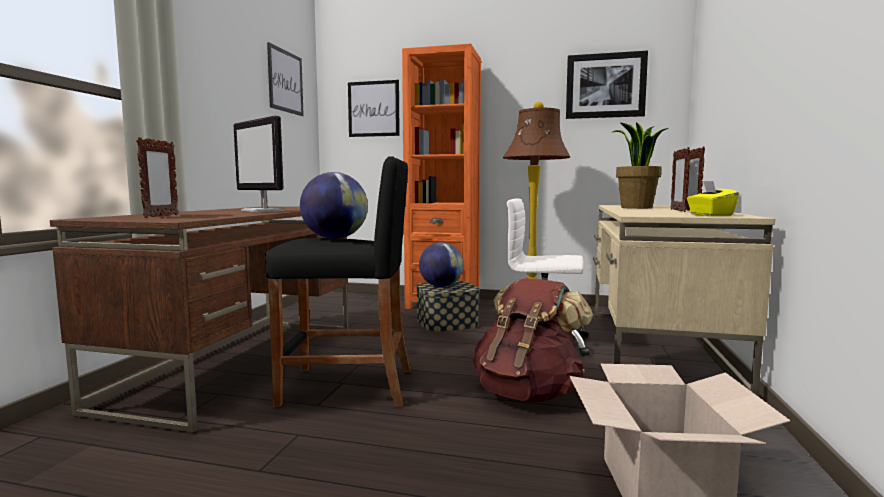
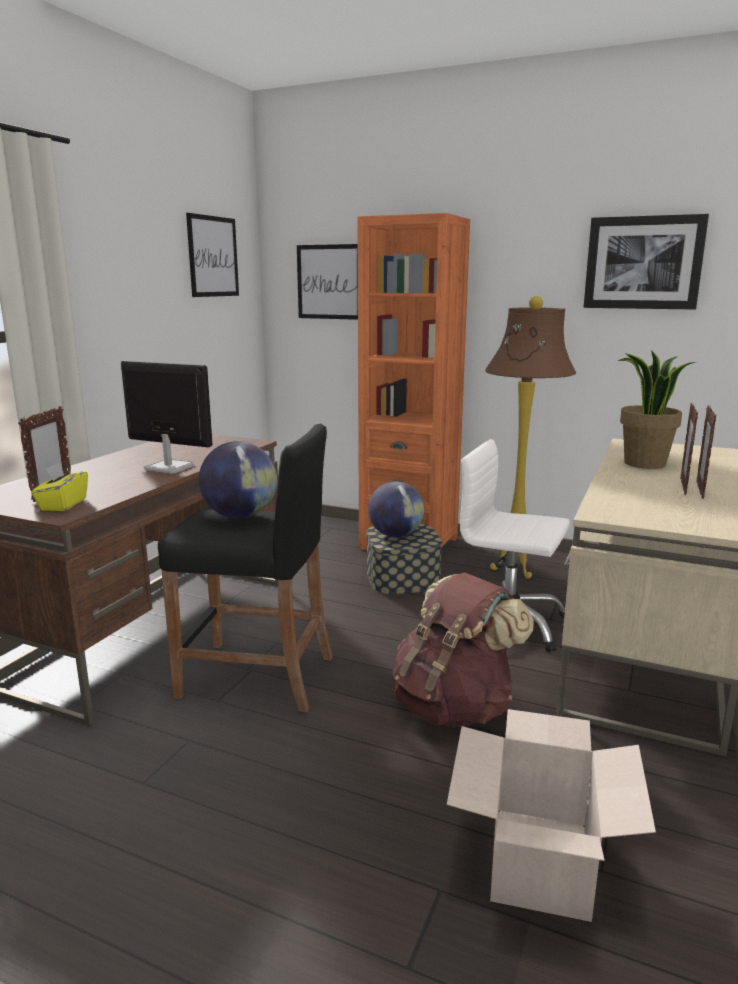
camera: 10 degrees right, 10 degrees up
monitor [234,115,284,213] -> monitor turned 150 degrees clockwise [121,361,213,474]
yellow tissue box [687,181,739,216] -> yellow tissue box moved to [31,462,88,511]

